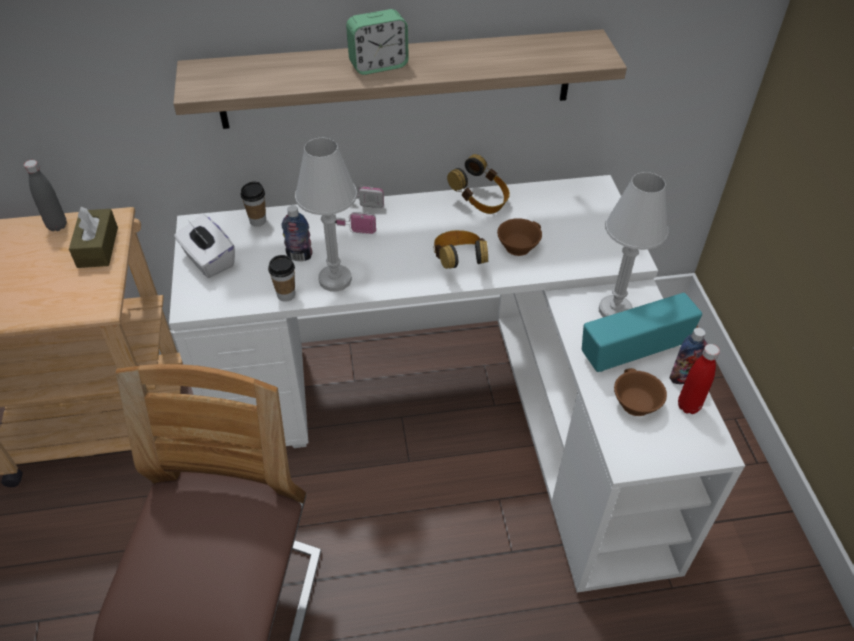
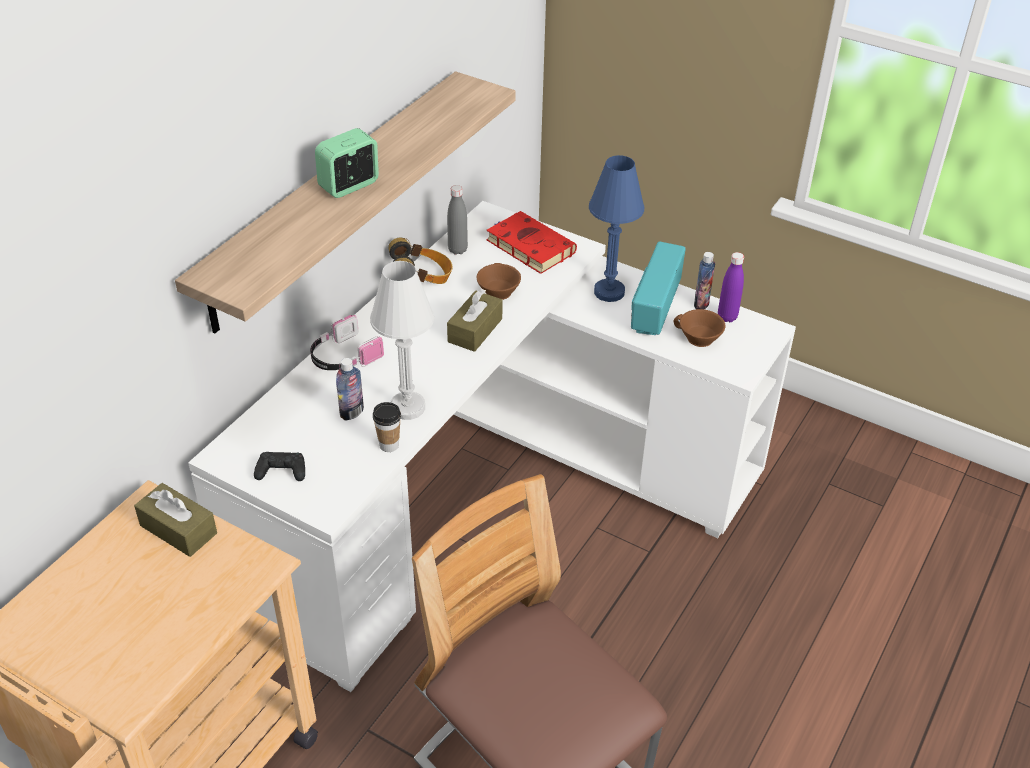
camera: 50 degrees left, 5 degrees down
grey bottle [24,160,67,231] -> grey bottle moved to [447,185,468,255]
white tissue box [174,214,235,278] -> black game controller [254,452,305,481]
cup [241,181,266,227] -> none
alarm clock [346,9,409,75] -> alarm clock turned 150 degrees counterclockwise [315,128,379,198]
headphones [433,230,488,269] -> brown tissue box [447,289,502,352]
white table lamp [599,172,668,317] -> blue table lamp [589,155,644,302]
red bottle [678,344,720,414] -> purple bottle [718,252,744,322]
none -> red book [486,211,577,274]

